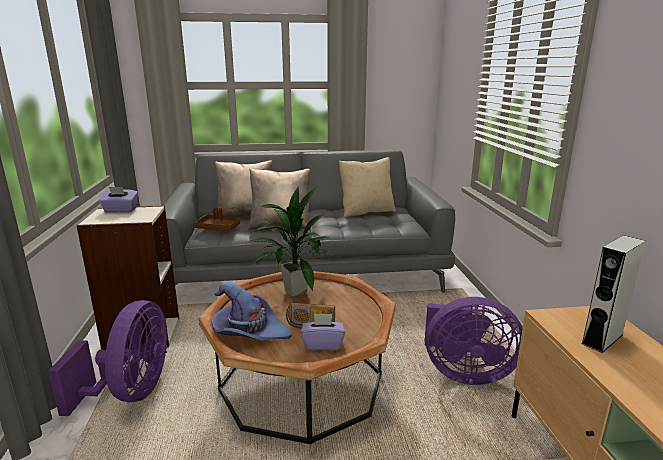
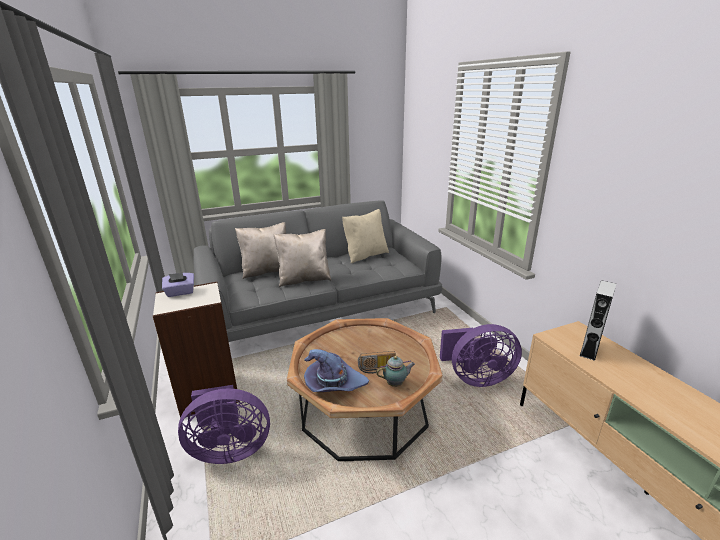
camera: 15 degrees left, 5 degrees up
purple fan [48,300,167,416] -> purple fan turned 90 degrees clockwise [178,385,270,464]
brown tray [194,208,240,231] -> none
potted plant [246,187,333,297] -> none
purple tissue box [301,313,345,350] -> teapot [377,356,415,387]

